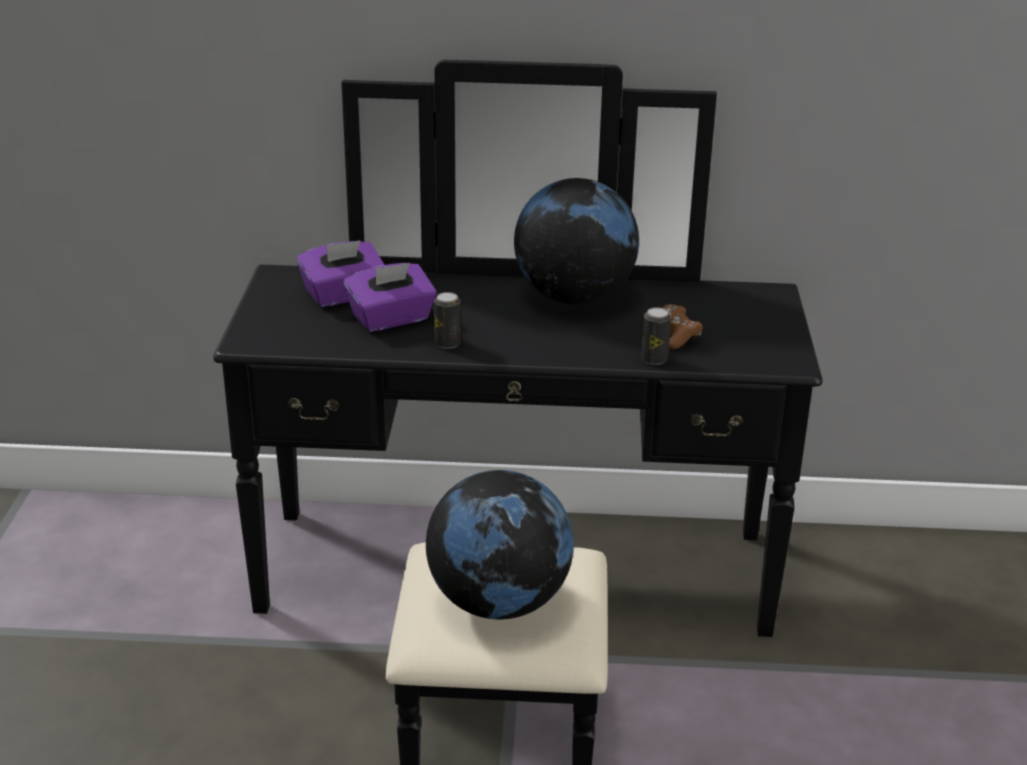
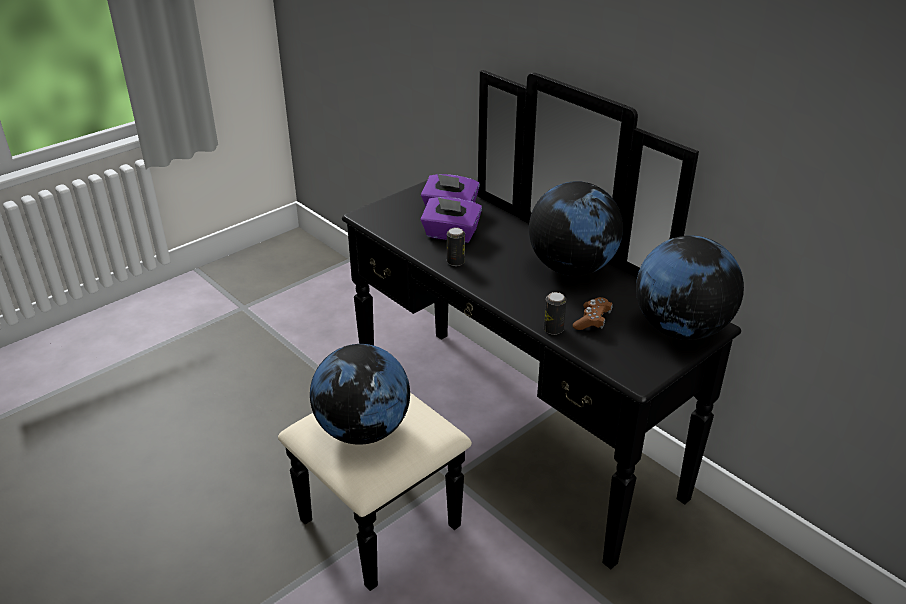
camera: 45 degrees right, 5 degrees up
none -> globe [636,235,744,340]

